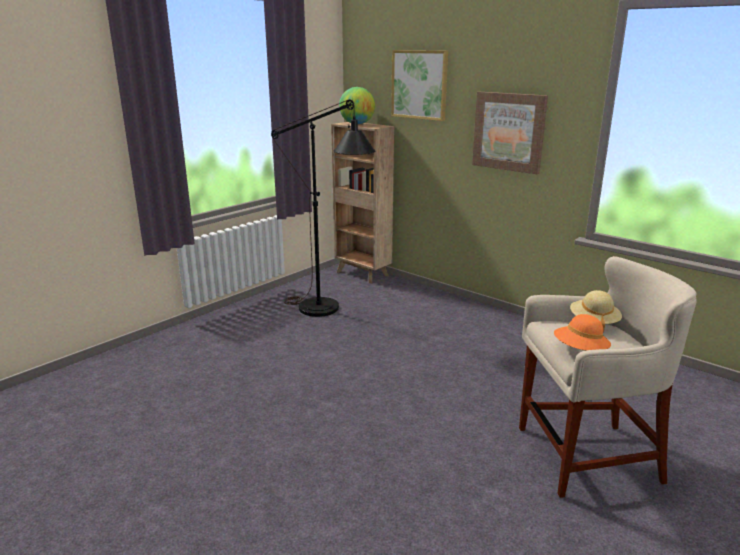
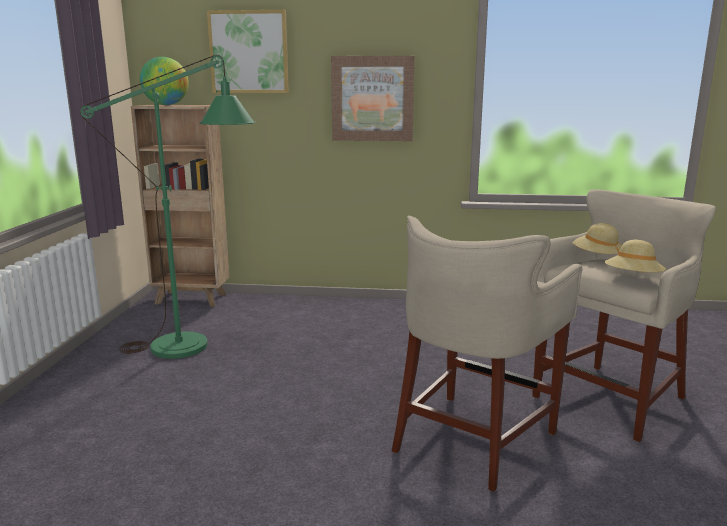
camera: 35 degrees left, 5 degrees down
black floor lamp [271,99,376,317] -> green floor lamp [80,55,255,359]
orange hat [554,314,611,350] -> beige hat [605,240,666,273]
none -> beige stool [392,216,583,492]

